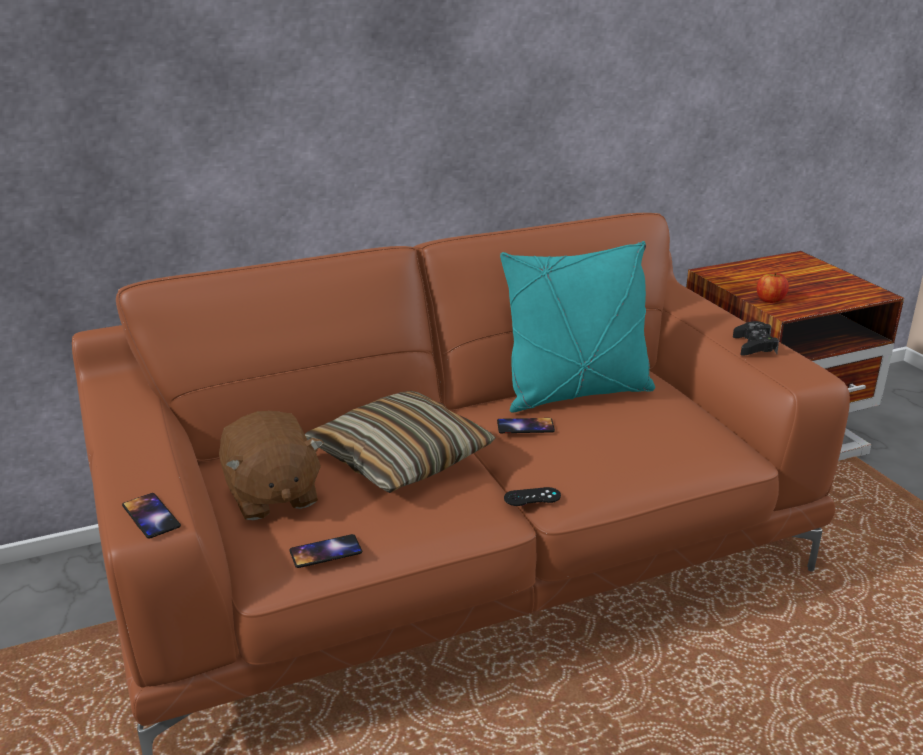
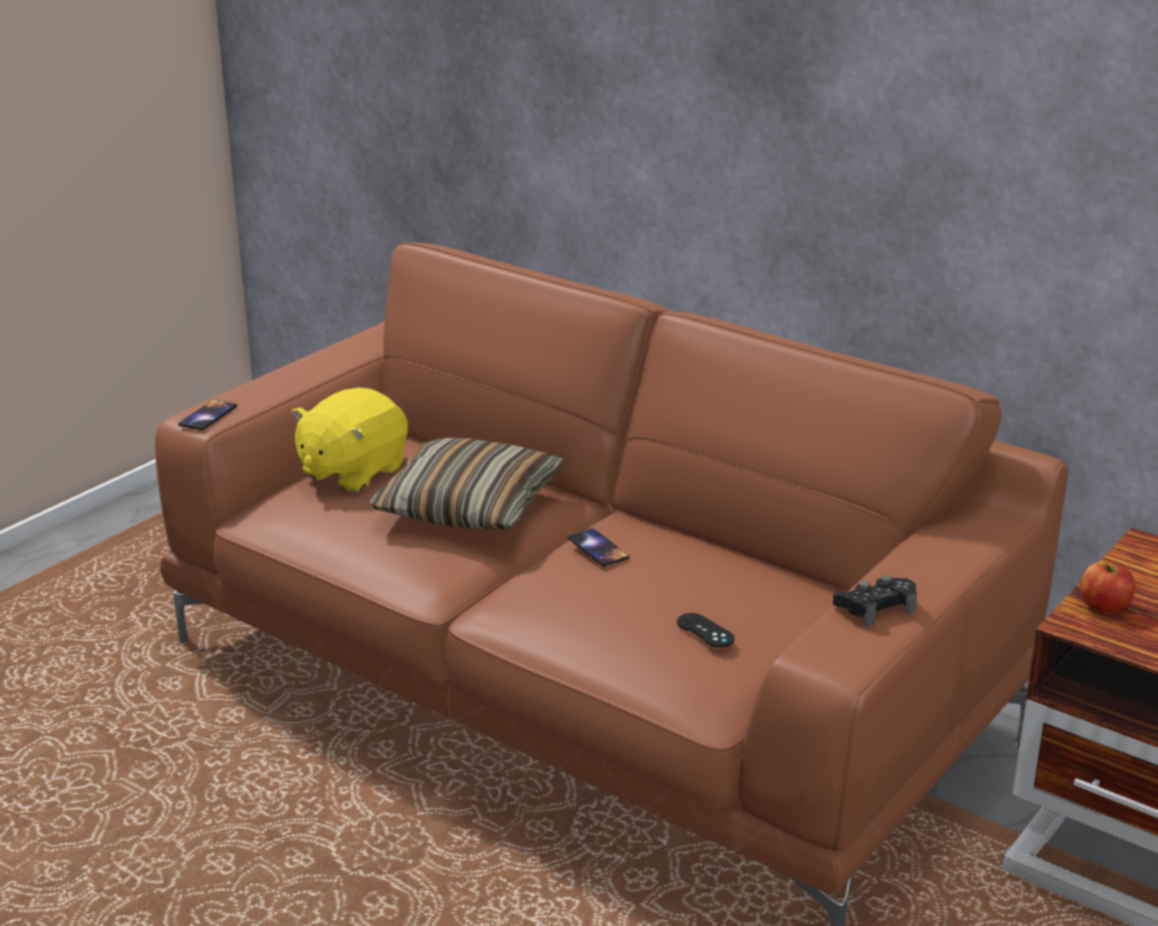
camera: 60 degrees right, 0 degrees up
brown plush toy [219,411,324,520] -> yellow plush toy [291,388,408,493]
phone [289,534,362,568] -> none
turquoise pillow [500,241,655,412] -> none
black game controller [504,487,561,506] -> black game controller moved to [677,613,735,648]

